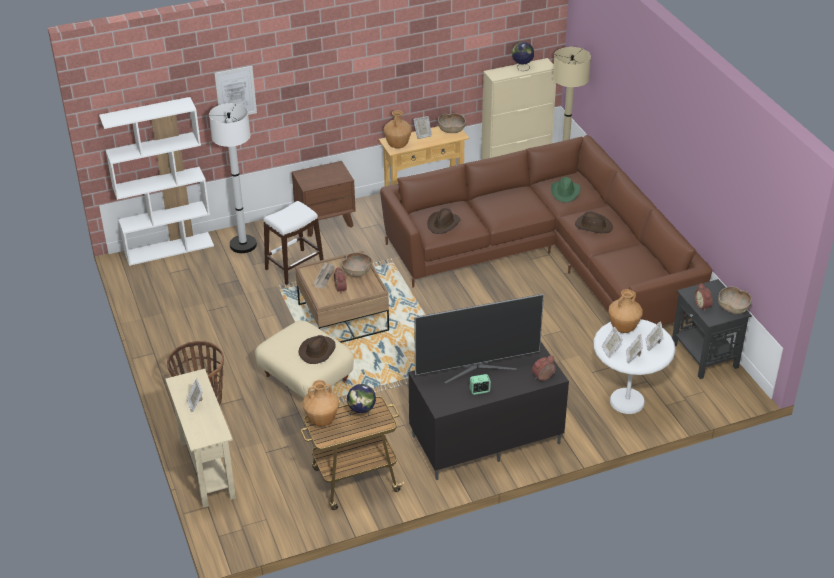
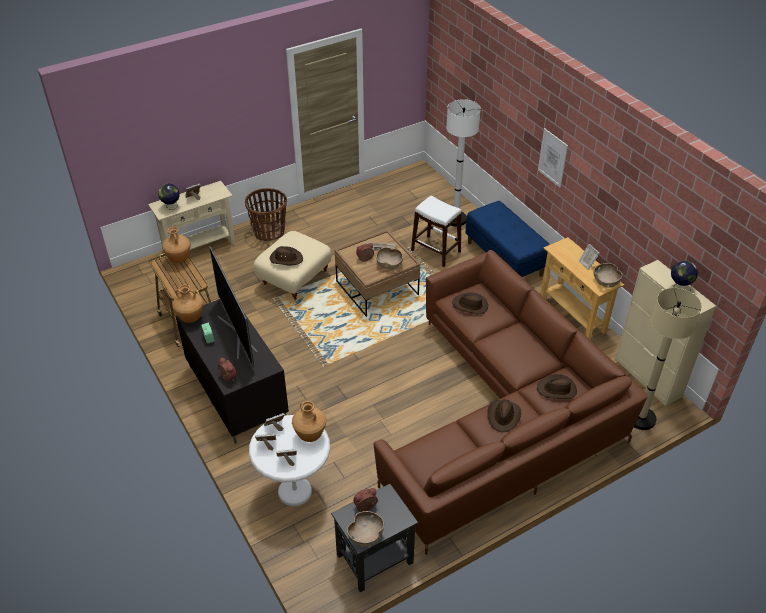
camera: 80 degrees right, 5 degrees up
white bookcase [99,97,214,266] -> none
picture [214,66,257,115] -> picture moved to [538,128,568,187]
brown nightstand [292,161,356,237] -> blue bench [465,201,550,277]
globe [347,384,376,419] -> globe moved to [158,183,180,210]
brown vase [383,110,412,149] -> brown vase moved to [172,285,203,323]
green hat [551,177,581,203] -> brown hat [537,374,577,399]

